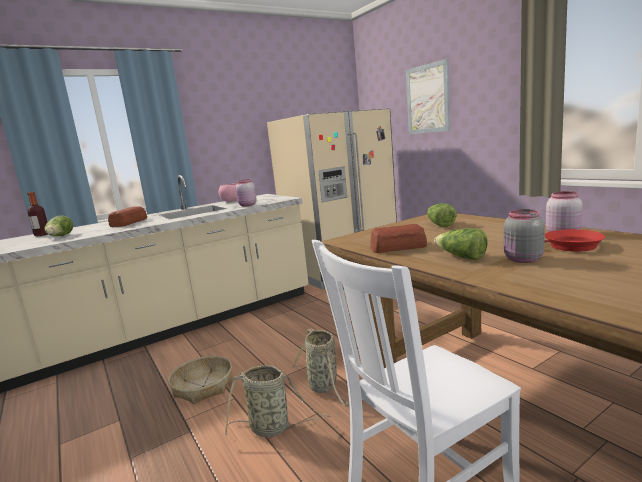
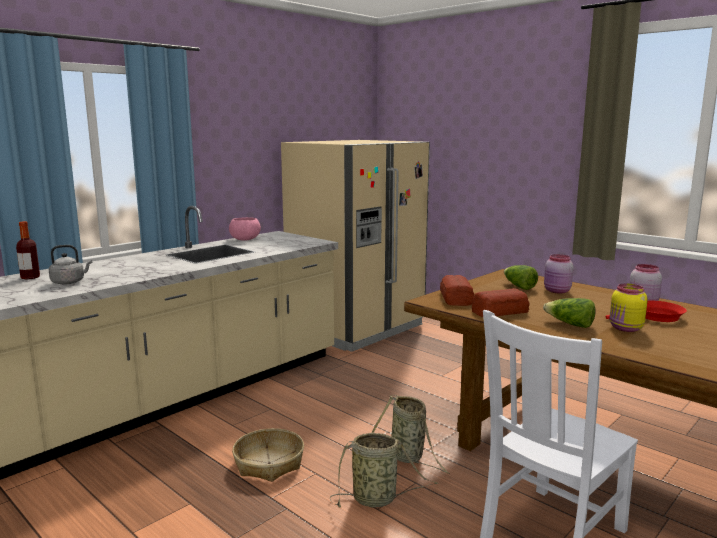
camera: 15 degrees left, 0 degrees up
lettuce [45,215,73,236] -> grey kettle [49,245,92,285]
bread [108,206,147,227] -> bread moved to [440,275,474,306]
pink jar [236,179,257,207] -> pink jar moved to [544,254,574,294]
picture [406,59,450,134] -> none
grey jar [504,209,545,263] -> yellow jar [610,284,648,332]

